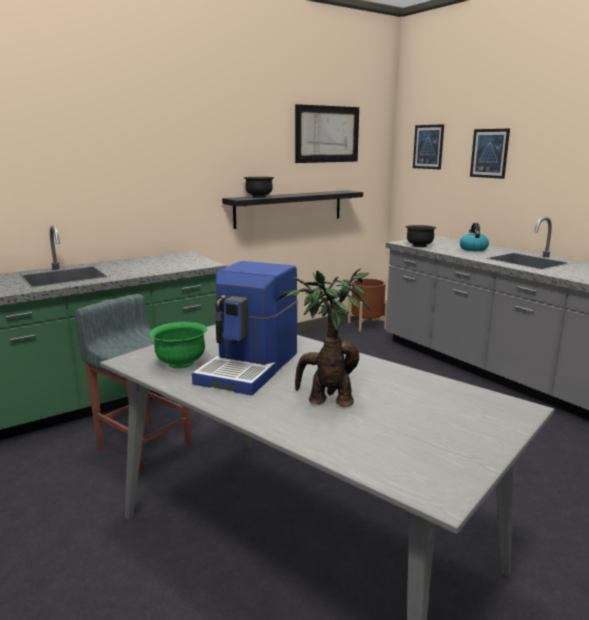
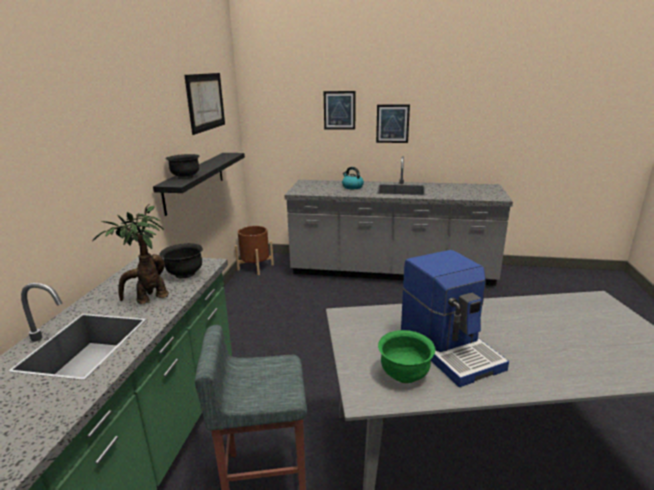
camera: 45 degrees left, 5 degrees up
potted plant [277,269,370,407] -> potted plant moved to [92,204,169,304]
black bowl [406,225,436,247] -> black bowl moved to [160,243,203,278]
picture [413,124,444,169] -> picture moved to [376,104,410,143]

